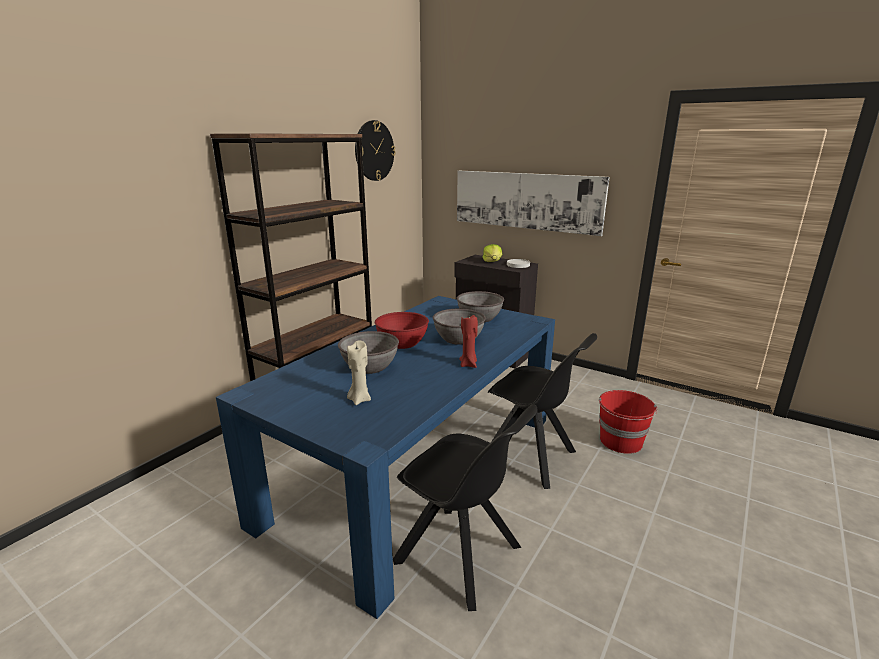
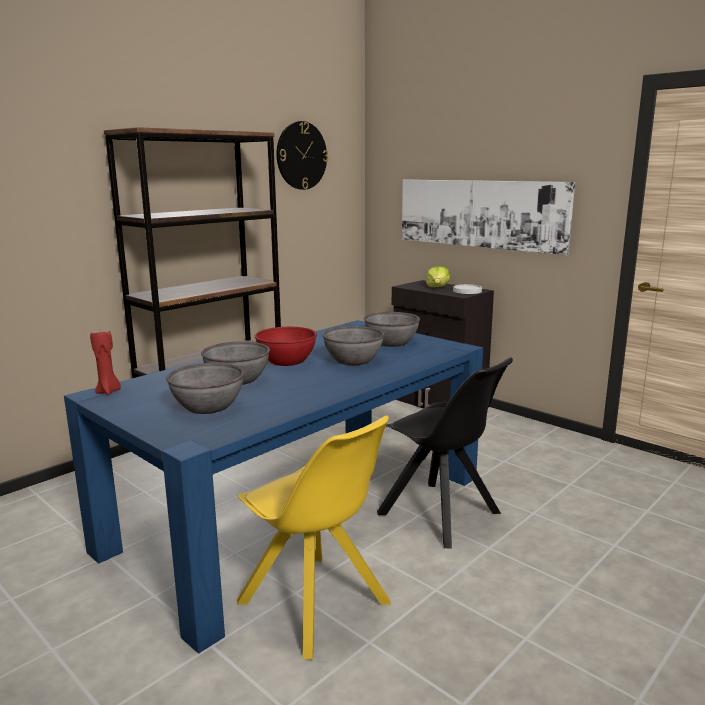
camera: 10 degrees right, 5 degrees down
beige candle [347,340,371,405] -> grey bowl [166,363,245,414]
black chair [393,404,538,611] -> yellow chair [237,415,391,660]
red candle [459,313,478,368] -> red candle moved to [90,331,121,395]
red bucket [599,390,658,454] -> none

